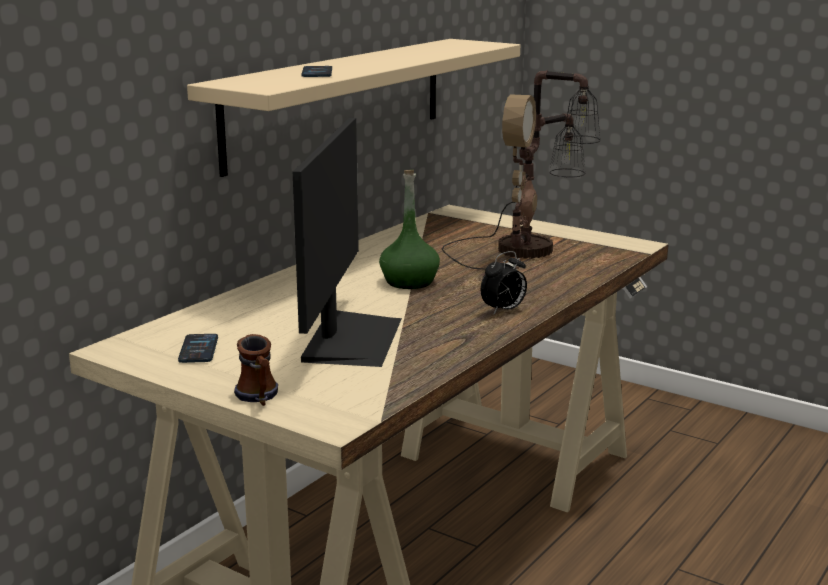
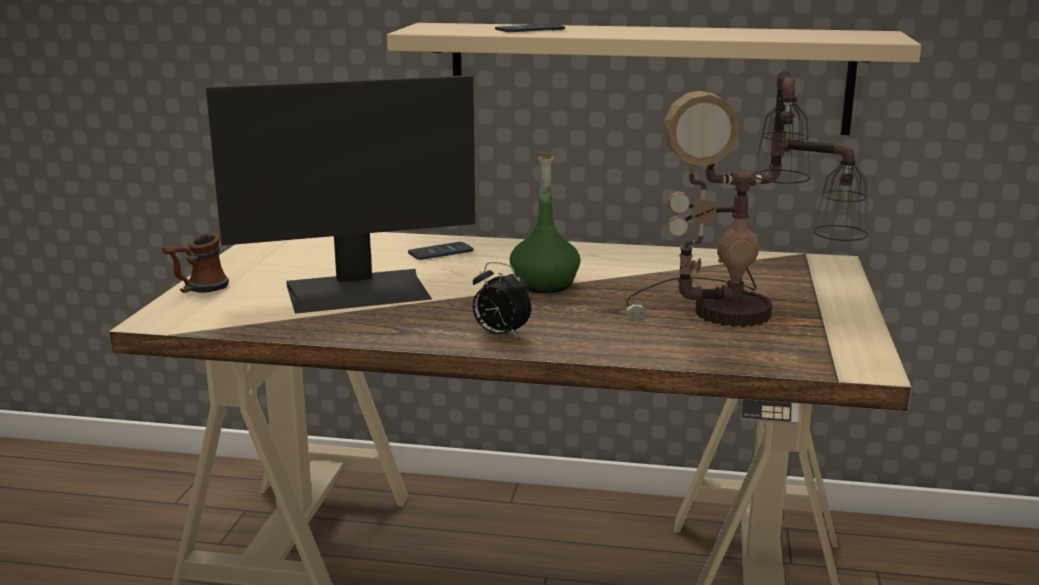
camera: 65 degrees right, 0 degrees up
phone [178,334,218,363] -> phone moved to [408,242,473,260]

